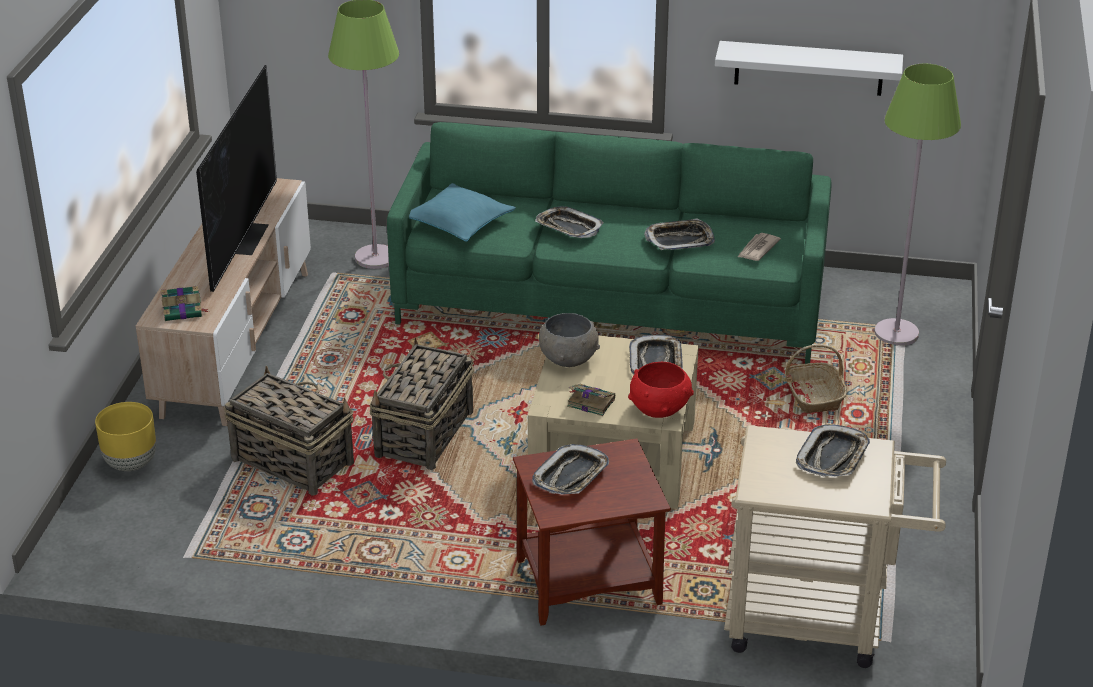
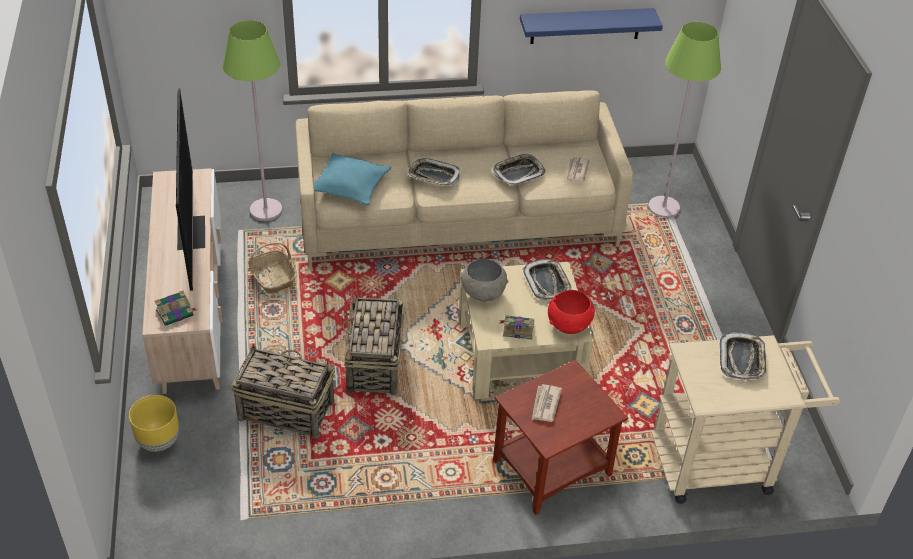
camera: 20 degrees left, 10 degrees up
green sofa [387,122,832,364] -> beige sofa [295,90,633,268]
tray [532,444,609,495] -> newspaper [532,384,562,422]
white shelf [715,41,903,96] -> blue shelf [520,8,663,44]
basket [785,344,847,413] -> basket moved to [249,242,297,294]

